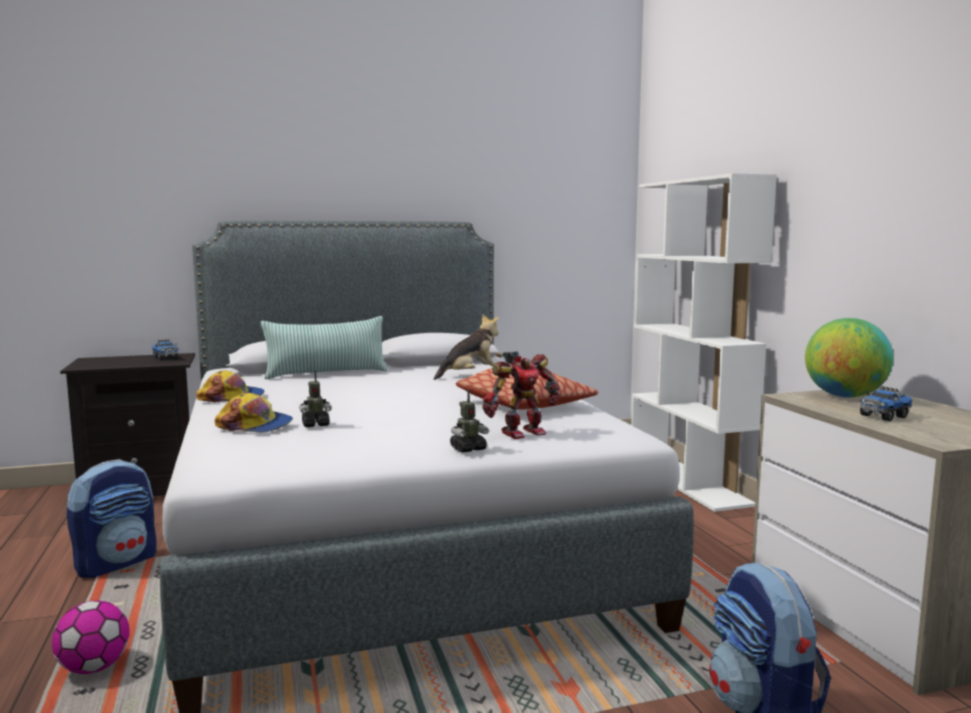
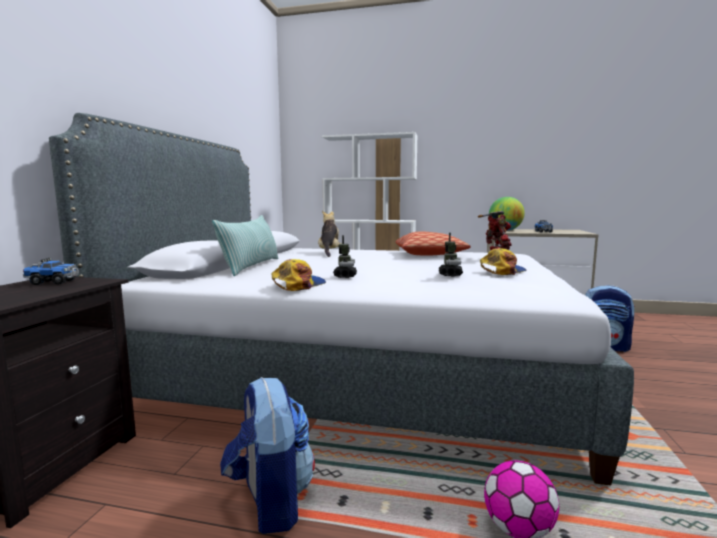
camera: 60 degrees left, 0 degrees up
cap [215,393,293,433] -> cap moved to [480,248,527,275]
toy robot [450,390,489,453] -> toy robot moved to [333,235,357,278]

